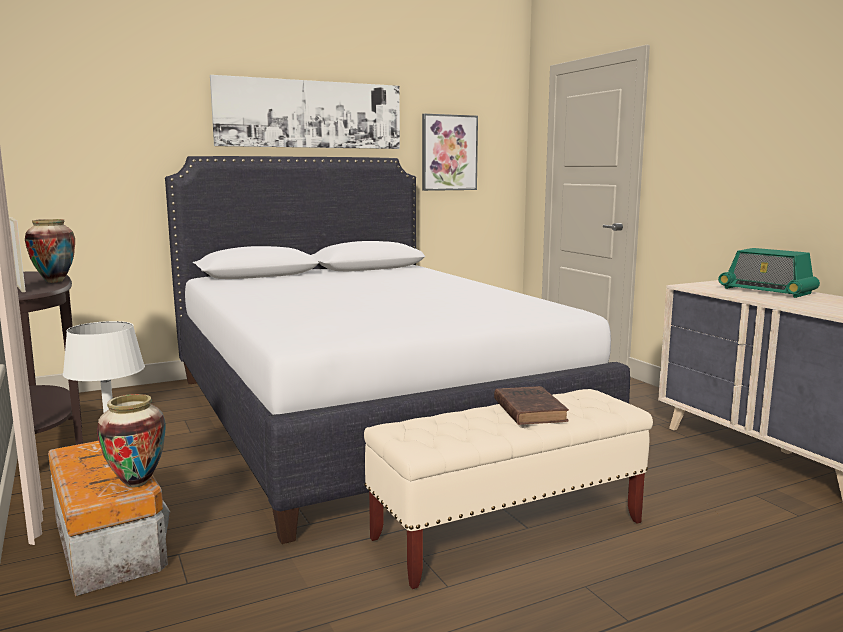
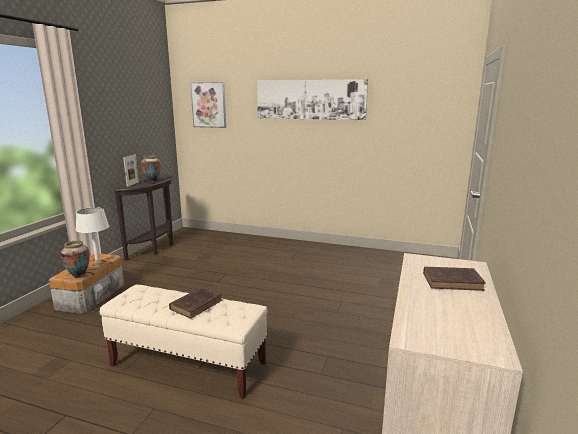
camera: 45 degrees right, 5 degrees up
white bed [165,156,630,544] -> none
picture [422,114,478,191] -> picture moved to [190,82,226,128]
radio [718,248,820,298] -> brown book [423,267,486,291]

